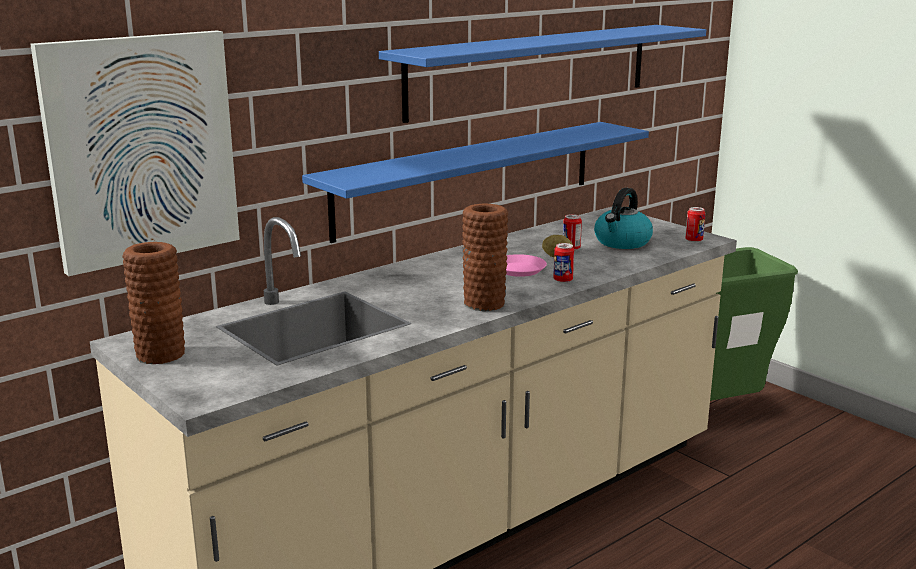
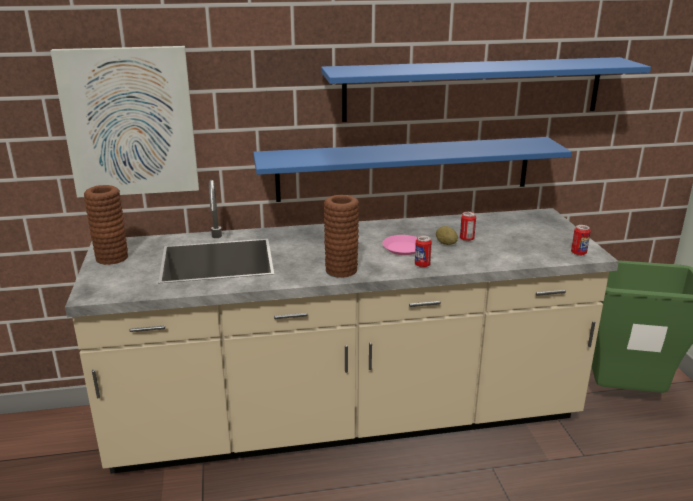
camera: 30 degrees right, 5 degrees up
kettle [594,188,653,249] -> none

